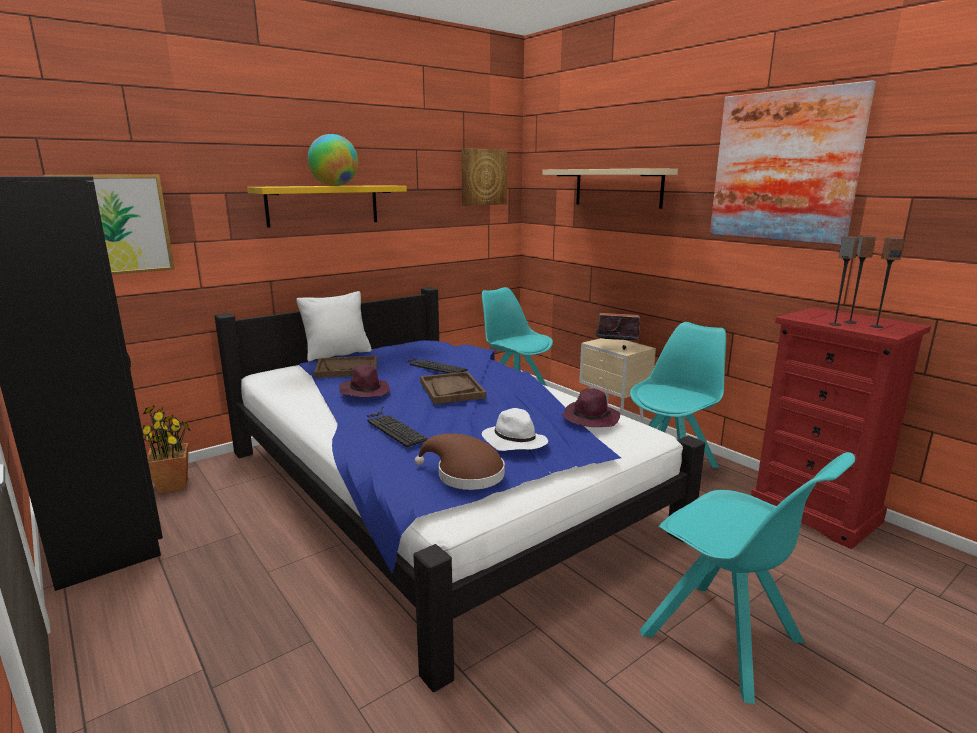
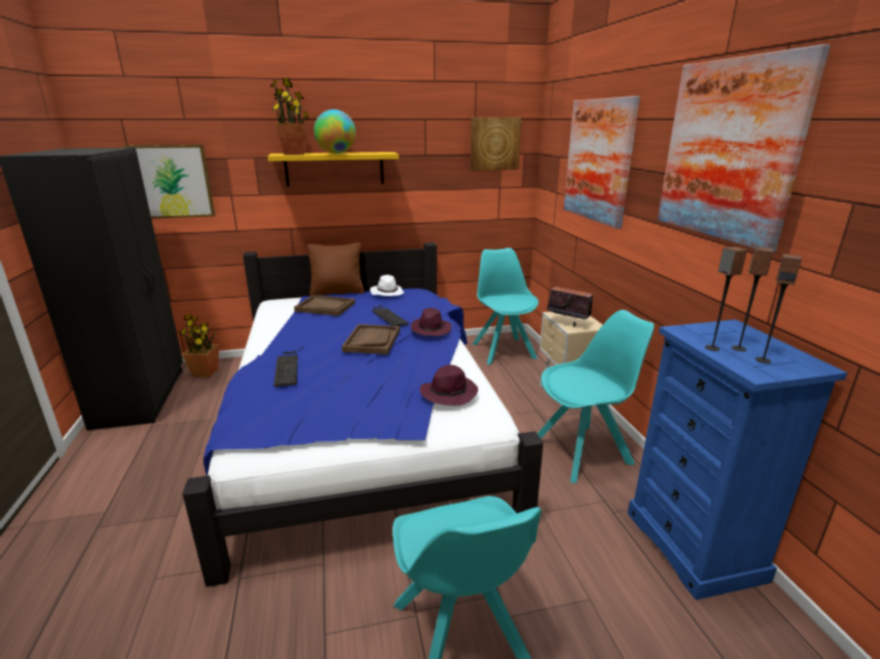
camera: 25 degrees right, 5 degrees up
white pillow [296,291,372,362] -> brown pillow [307,242,364,296]
purple hat [339,365,390,397] -> purple hat moved to [411,308,451,336]
brown hat [415,433,505,490] -> none
white hat [482,408,548,451] -> white hat moved to [370,275,404,296]
beige shelf [542,168,678,209] -> picture [564,96,640,229]
red dresser [751,307,931,549] -> blue dresser [627,320,847,600]
none -> potted plant [270,78,309,155]

